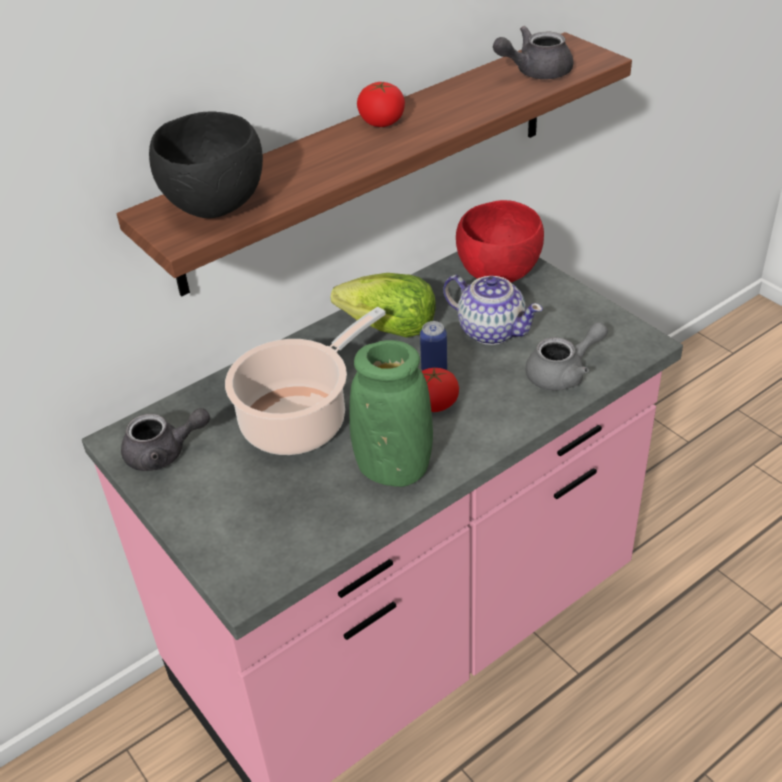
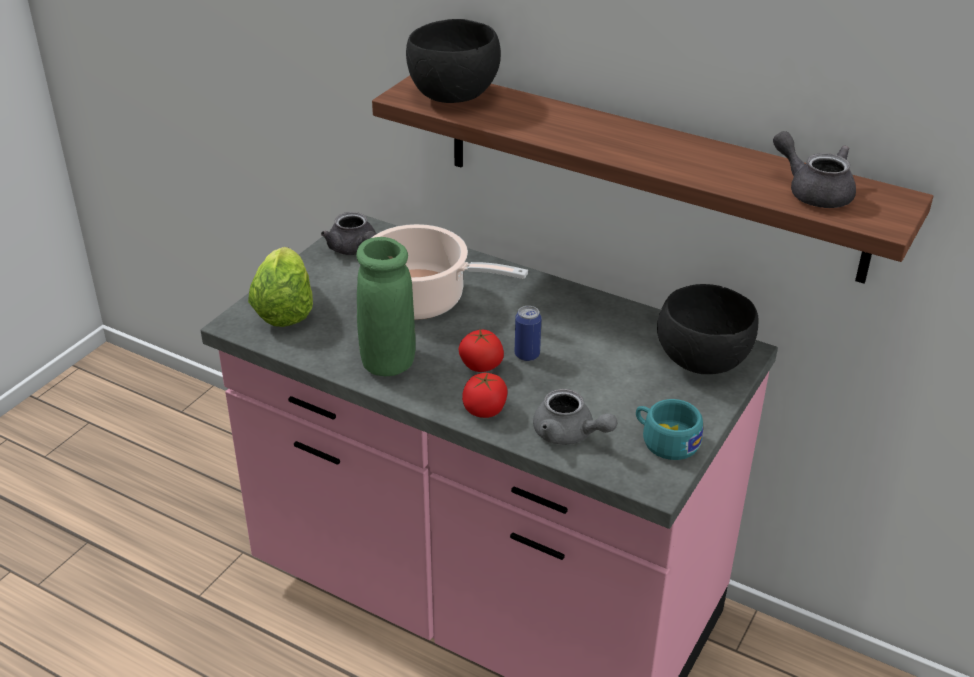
camera: 65 degrees right, 5 degrees down
lettuce [331,273,436,338] -> lettuce moved to [248,247,313,327]
tomato [357,82,405,127] -> tomato moved to [462,373,507,418]
teapot [443,275,543,345] -> none
red bowl [456,200,544,282] -> black bowl [657,284,759,374]
none -> turquoise cup [636,399,703,460]

